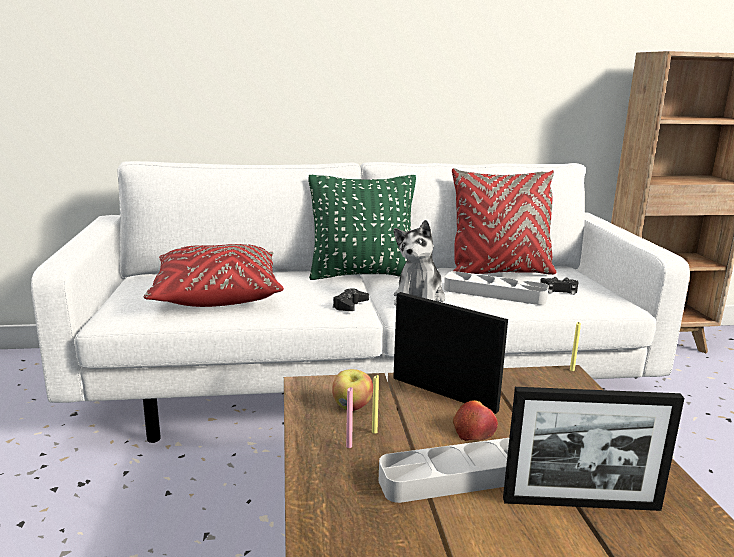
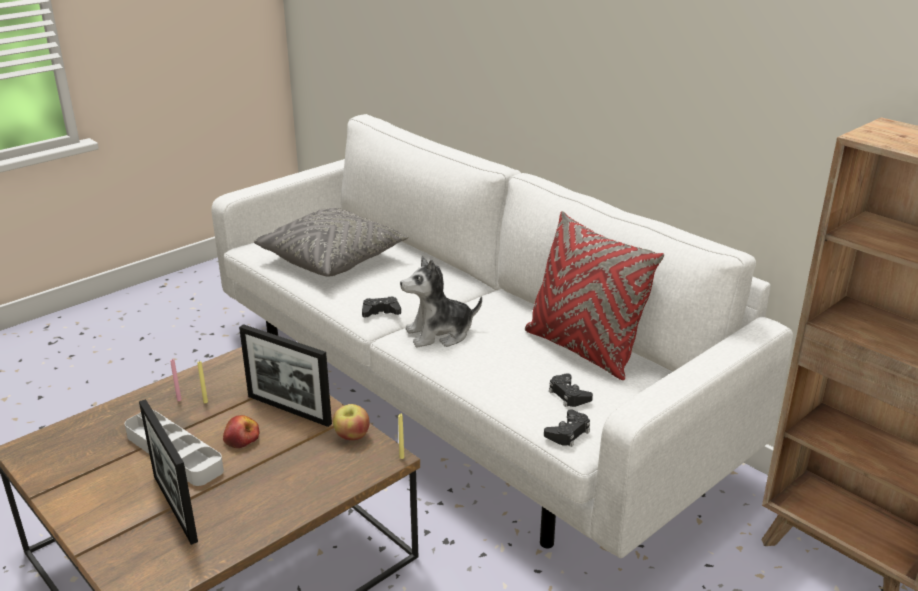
camera: 55 degrees right, 10 degrees up
red pillow [144,244,284,307] -> grey pillow [254,208,408,276]
green pillow [309,175,416,280] -> none
apple [332,369,373,411] -> apple moved to [333,404,370,440]
picture frame [393,292,508,414] -> picture frame turned 120 degrees clockwise [239,324,332,427]
grey tray [444,271,549,305] -> none
none -> black game controller [544,410,590,447]

